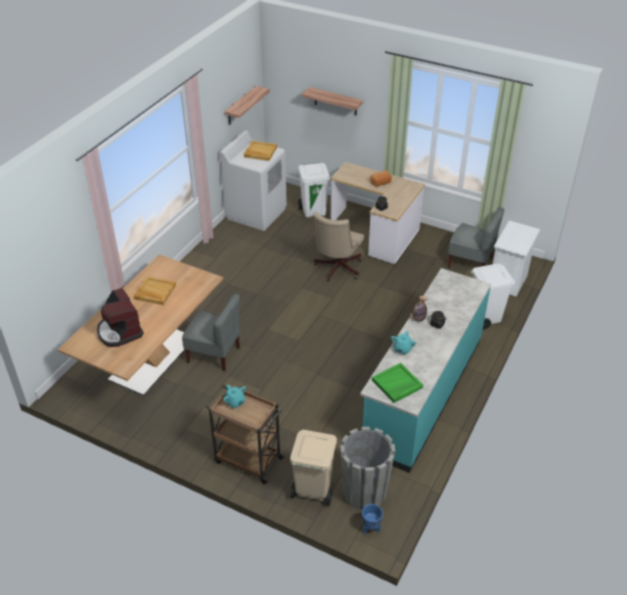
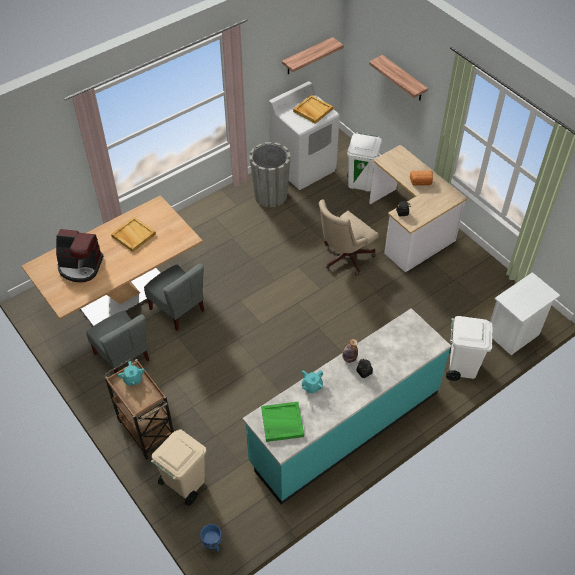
camera: 25 degrees right, 10 degrees up
coffee machine [97,288,144,347] -> coffee machine turned 75 degrees counterclockwise [56,229,103,282]
grey planter [340,427,395,510] -> grey planter moved to [249,142,291,207]
grey chair [448,207,505,268] -> grey chair moved to [86,311,150,373]

